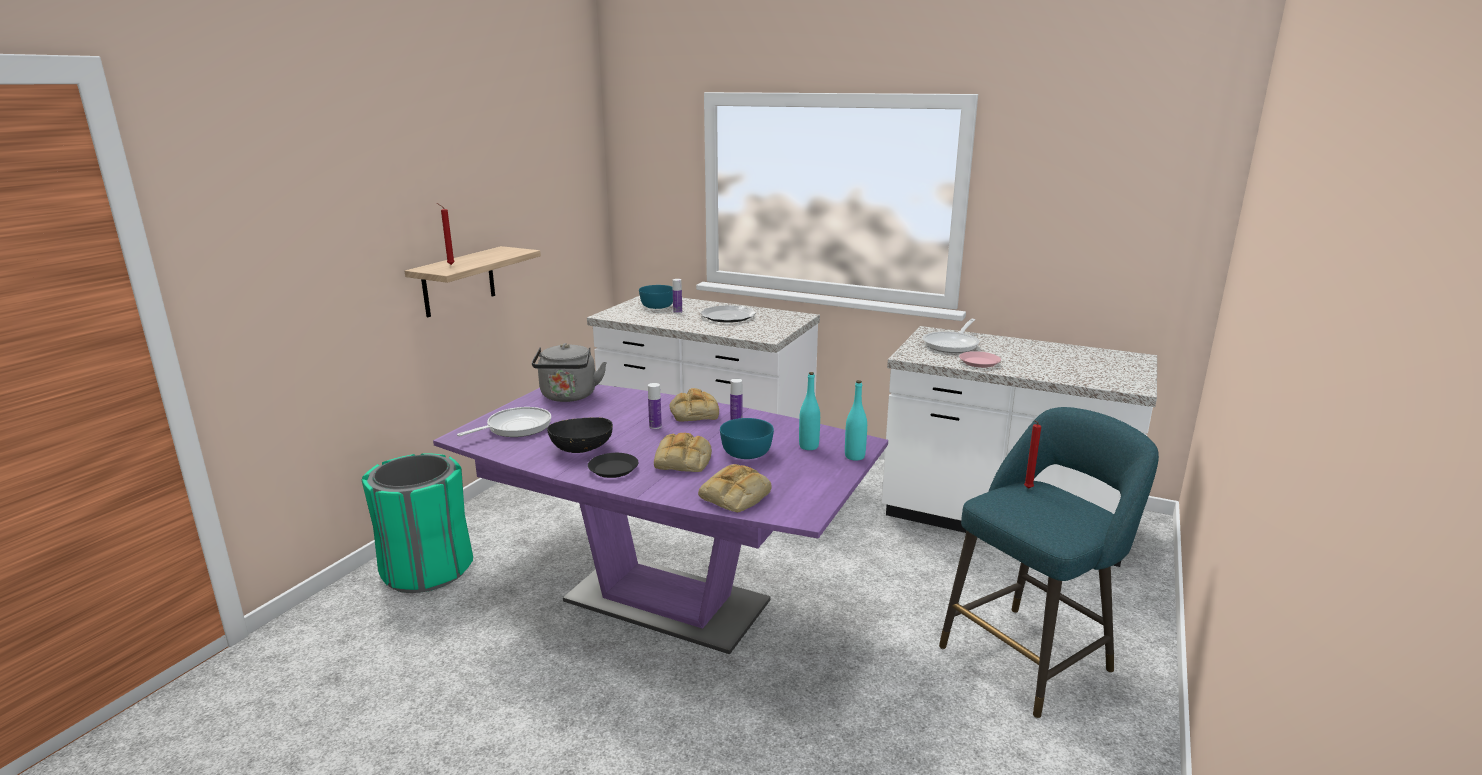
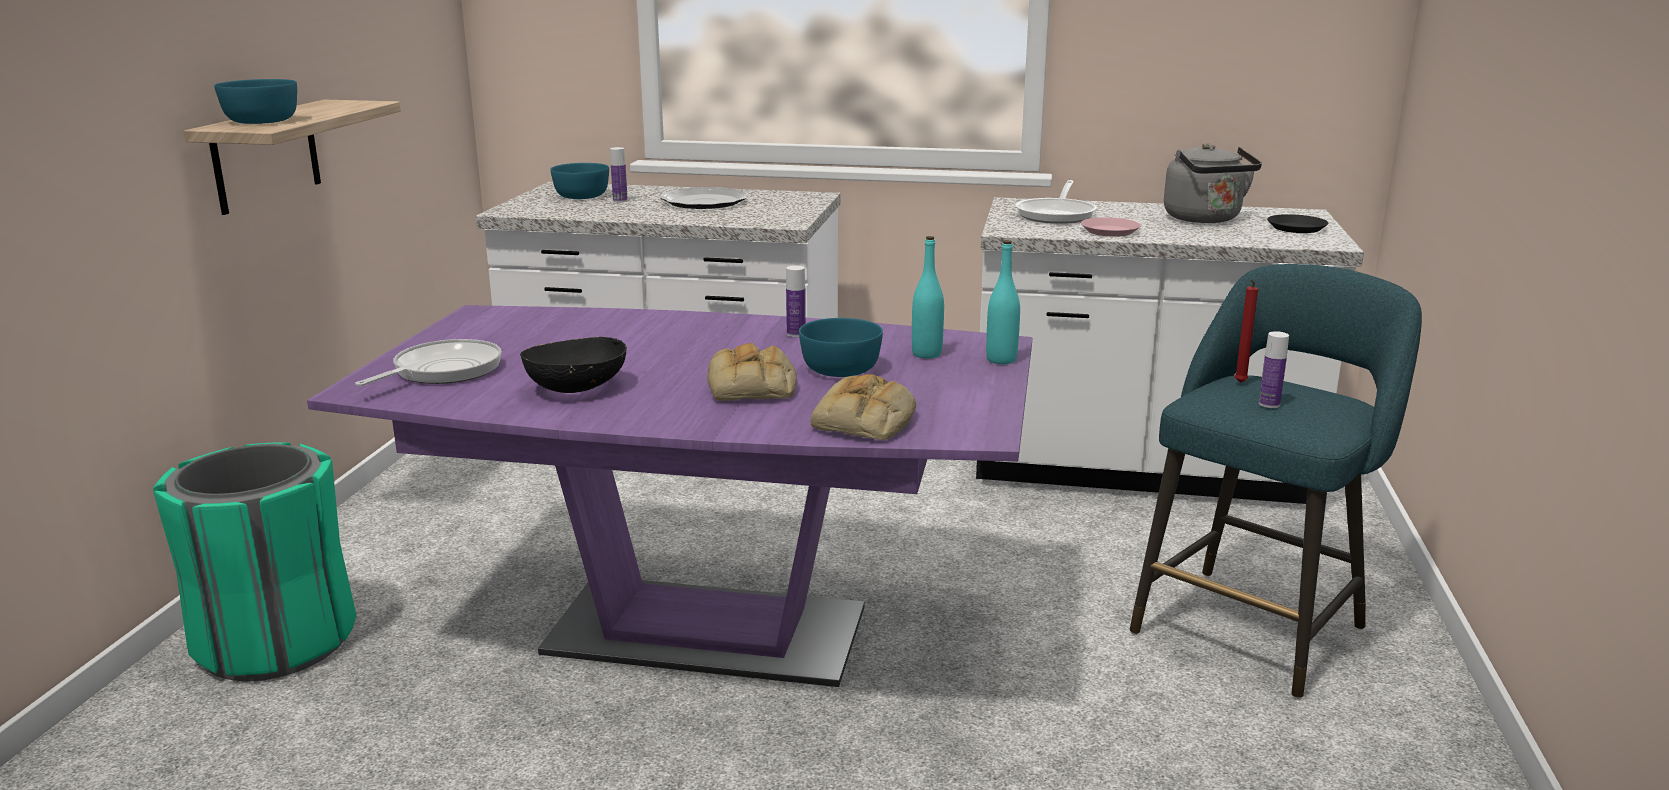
camera: 15 degrees left, 0 degrees up
red candle [437,203,455,265] -> turquoise bowl [214,79,297,124]
grey kettle [532,343,607,402] -> grey kettle moved to [1164,143,1262,223]
black plate [588,453,638,478] -> black plate moved to [1267,214,1328,233]
bottle [648,383,662,429] -> bottle moved to [1259,331,1289,408]
bread [670,388,719,422] -> none

